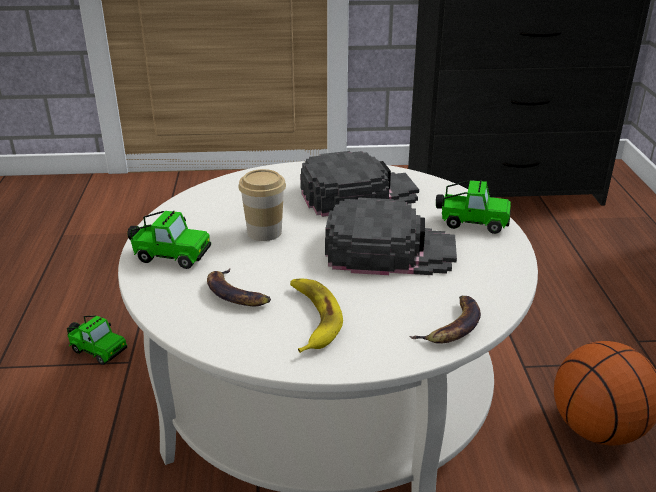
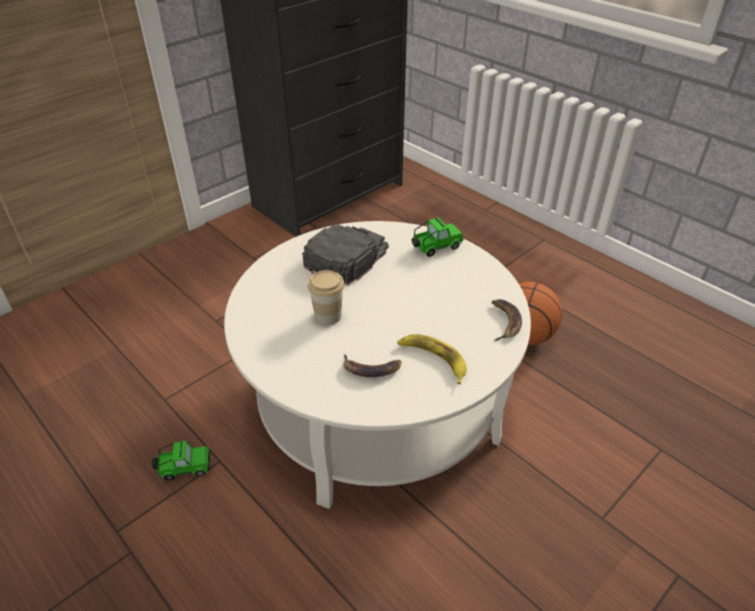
camera: 40 degrees left, 10 degrees up
toy car [127,211,211,269] -> none
black cap [325,197,457,275] -> none

